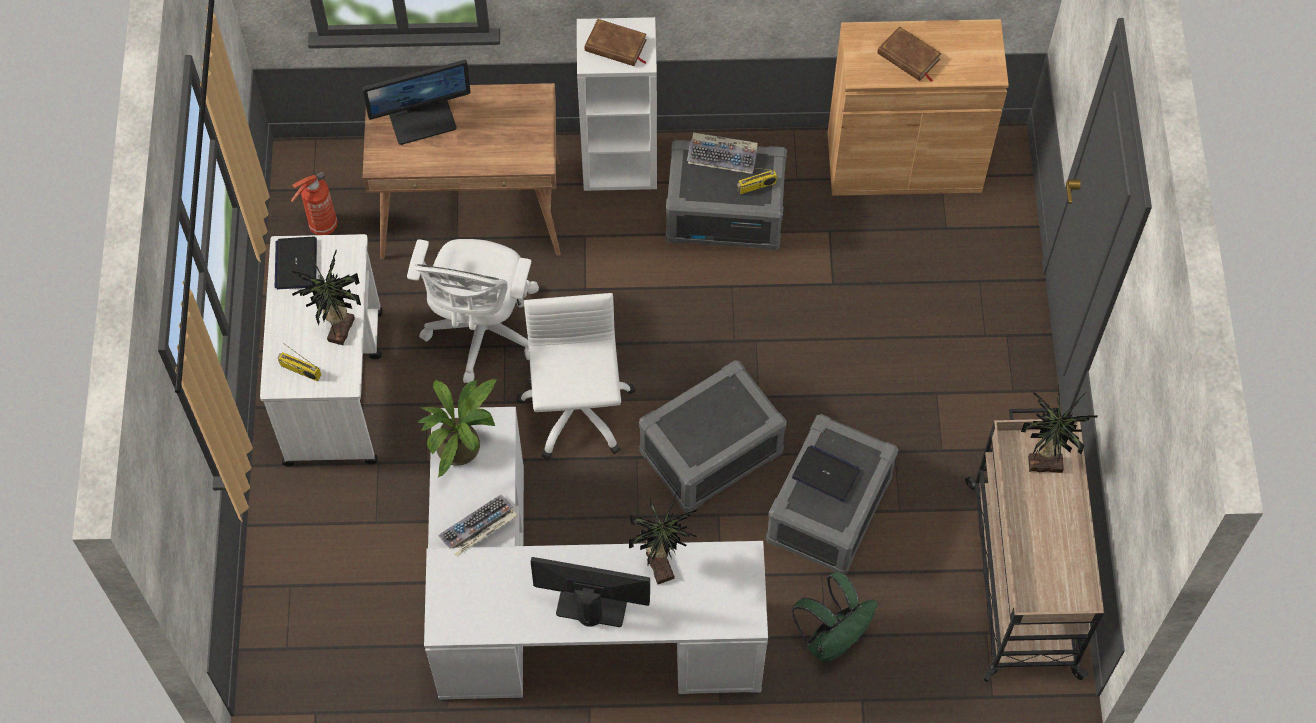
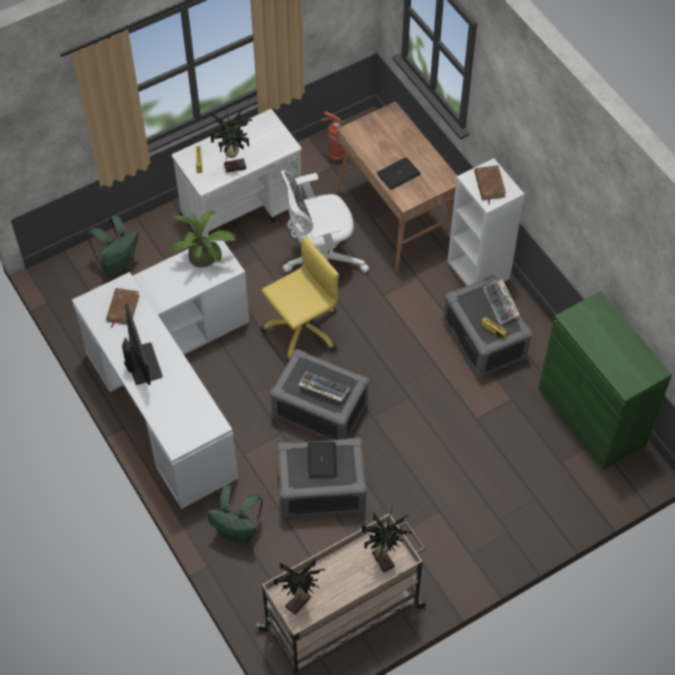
camera: 60 degrees right, 5 degrees down
laptop [275,237,317,289] -> laptop moved to [377,158,420,190]
monitor [362,60,471,145] -> none
keyboard [438,494,518,556] -> keyboard moved to [298,371,350,401]
white office chair [516,293,635,460] -> yellow office chair [261,236,339,362]
potted plant [629,491,697,584] -> potted plant moved to [274,560,325,615]
brown cabinet [828,19,1009,196] -> green cabinet [538,291,672,470]
brown book [877,26,941,82] -> brown book moved to [106,288,139,328]
none -> green backpack [88,215,138,275]

